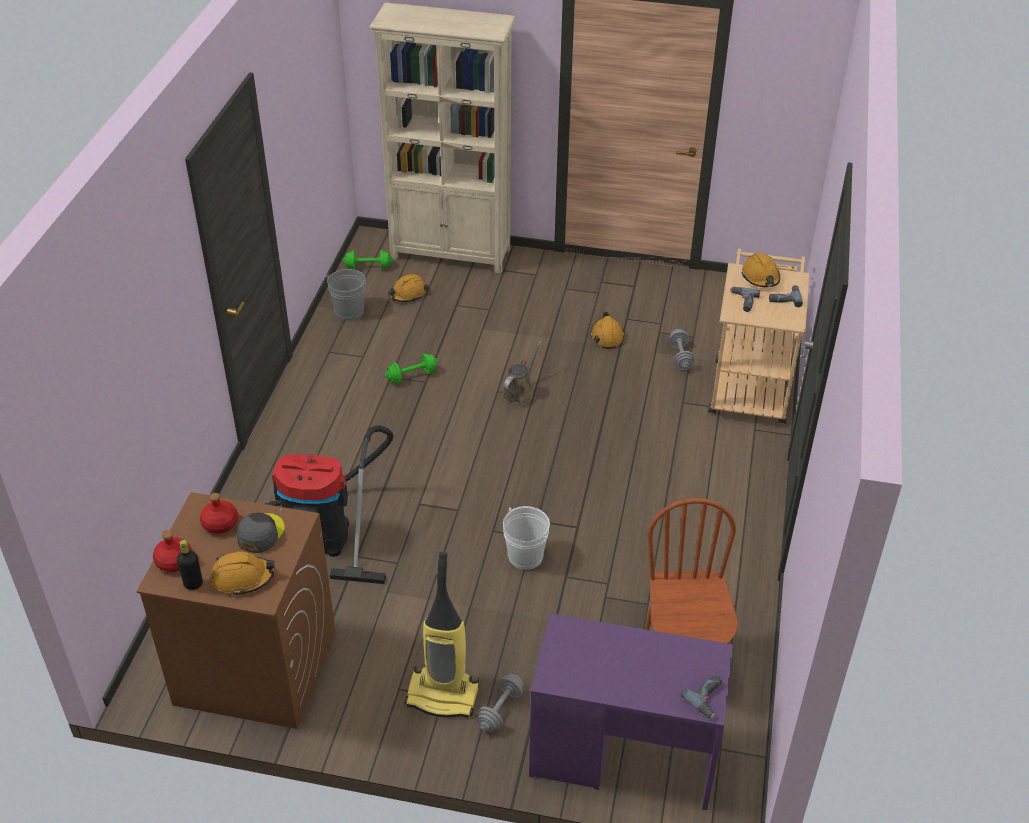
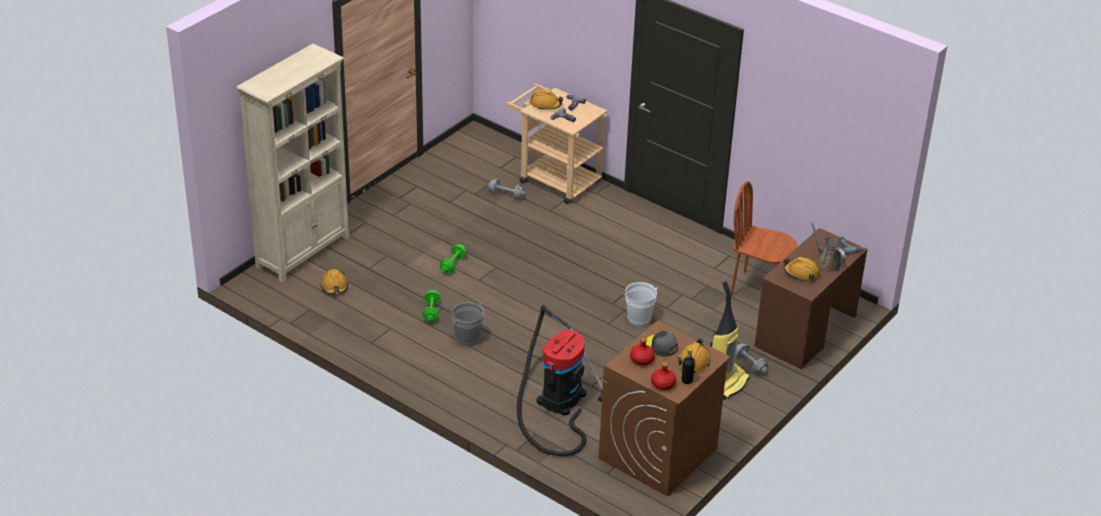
camera: 65 degrees left, 5 degrees down
grey bucket [325,269,366,321] -> grey bucket moved to [452,302,484,346]
green dumbbell [342,250,394,270] -> green dumbbell moved to [440,244,466,274]
brown watering can [502,340,542,405] -> brown watering can moved to [810,221,846,273]
purple desk [529,613,733,810] -> brown desk [755,228,868,370]
orange hard hat [590,311,625,349] -> orange hard hat moved to [784,257,820,281]

